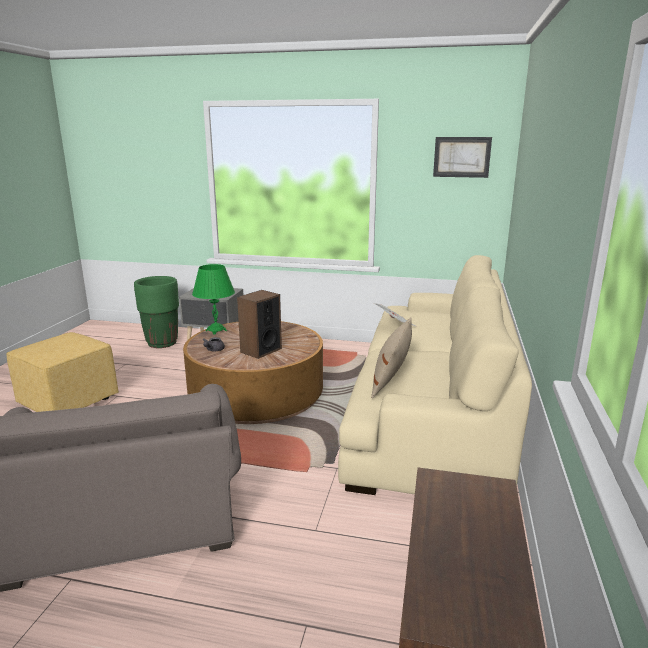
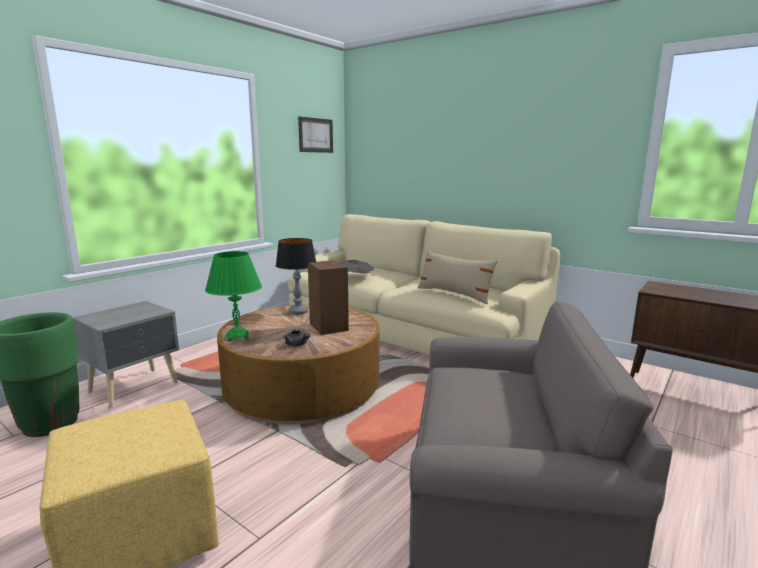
camera: 65 degrees left, 5 degrees down
none -> table lamp [276,238,316,315]

